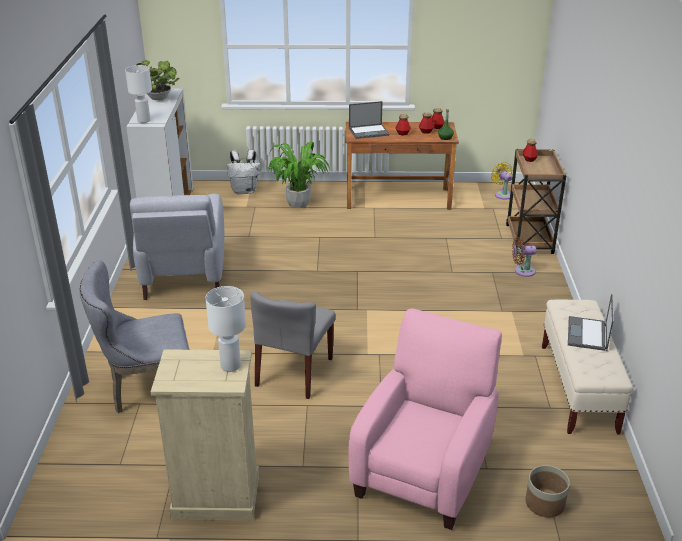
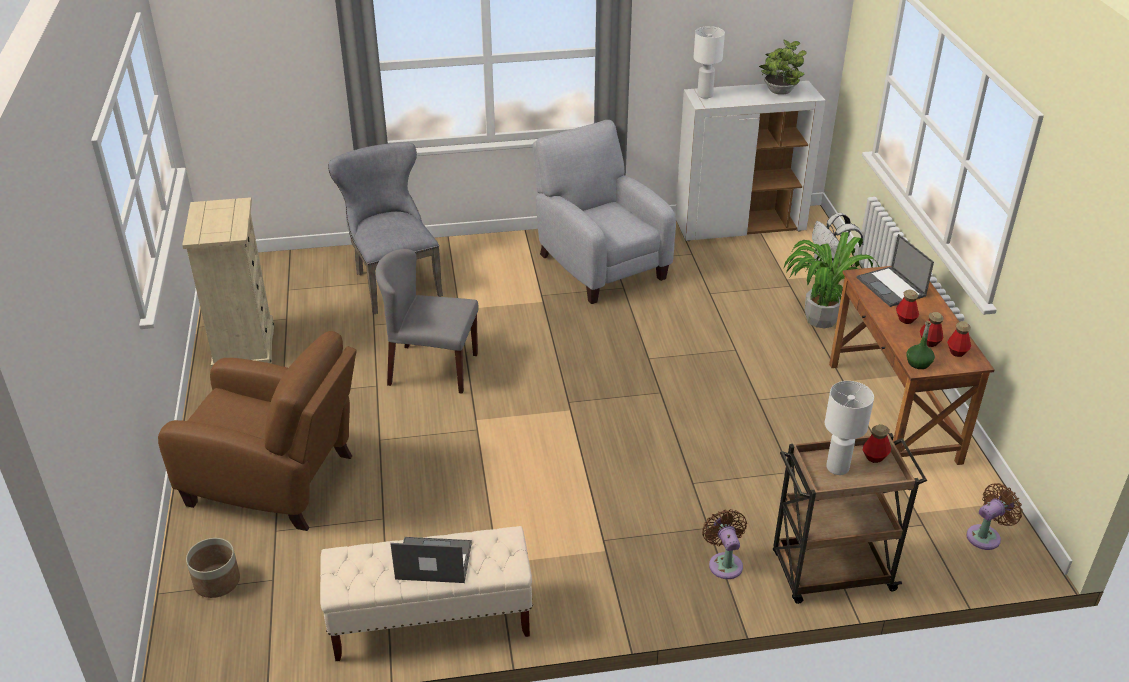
camera: 80 degrees right, 5 degrees up
grey armchair [130,194,224,300] -> grey armchair turned 75 degrees clockwise [533,120,676,304]
white table lamp [205,286,246,372] -> white table lamp moved to [825,381,874,475]
pink armchair [349,308,502,530] -> brown armchair [158,331,357,531]
yellow fan [491,162,513,200] -> brown fan [966,483,1023,550]

